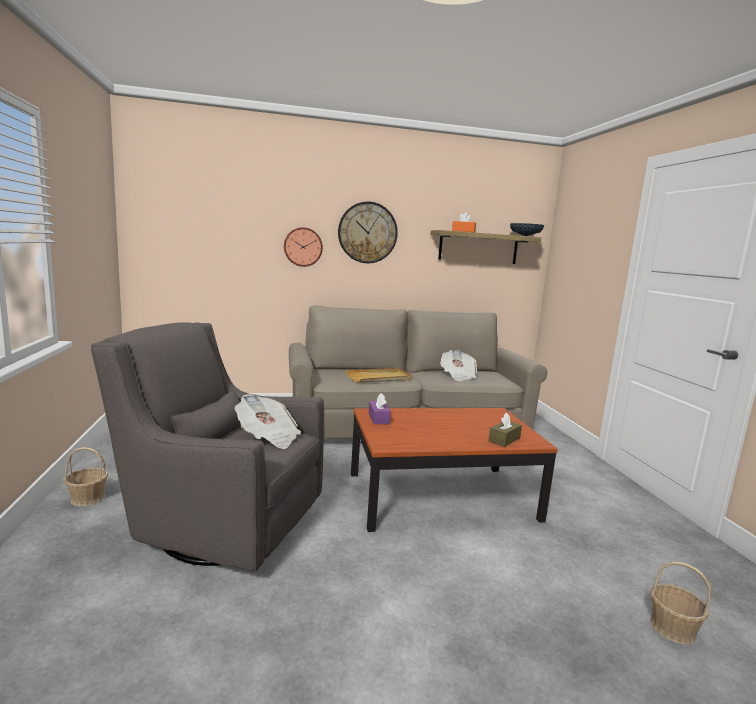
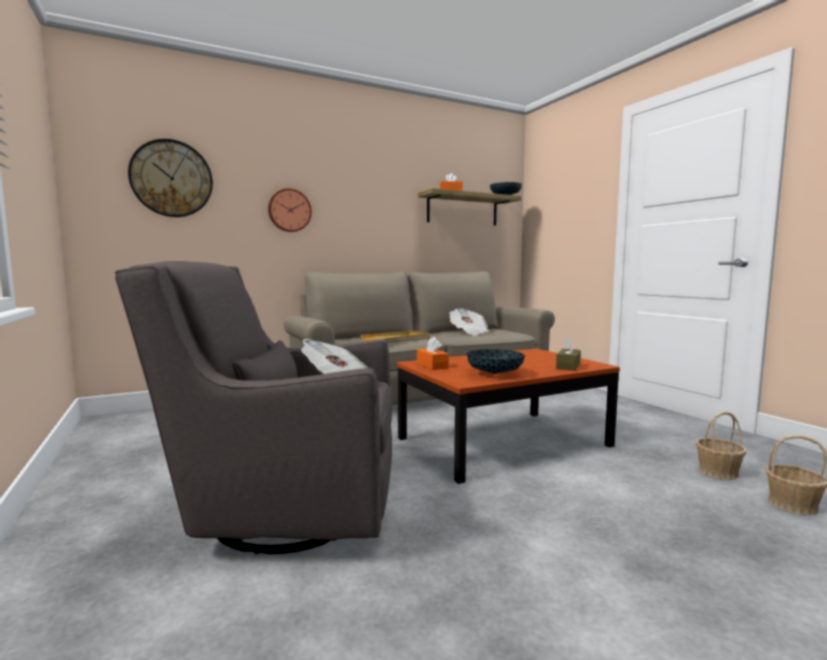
camera: 15 degrees left, 5 degrees down
basket [64,447,108,507] -> basket moved to [696,412,746,480]
wall clock [338,202,398,263] -> wall clock moved to [128,139,213,217]
purple tissue box [369,394,391,424] -> orange tissue box [417,337,449,370]
none -> bowl [467,349,525,374]

